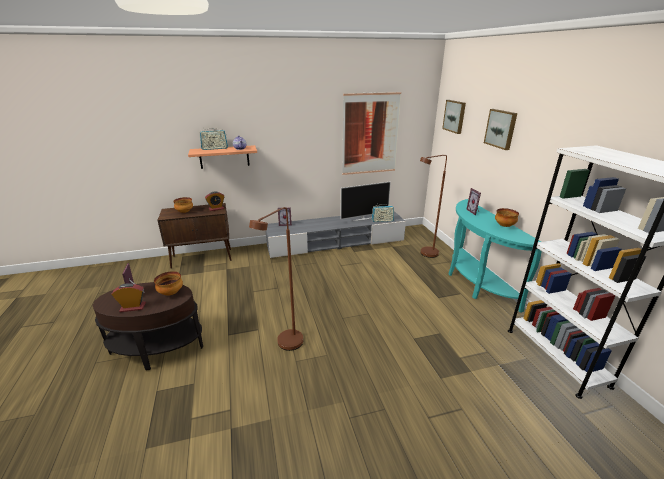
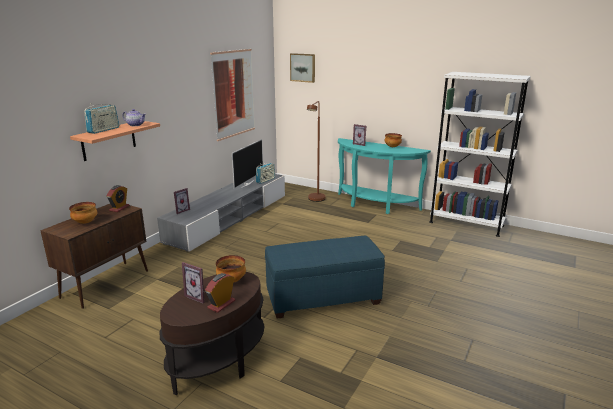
camera: 45 degrees left, 5 degrees down
brown floor lamp [249,207,303,351] -> blue ottoman [265,236,385,319]
picture [484,109,517,150] -> none

